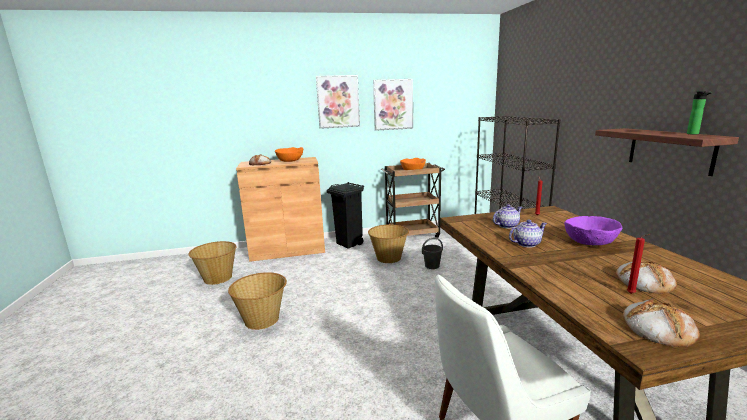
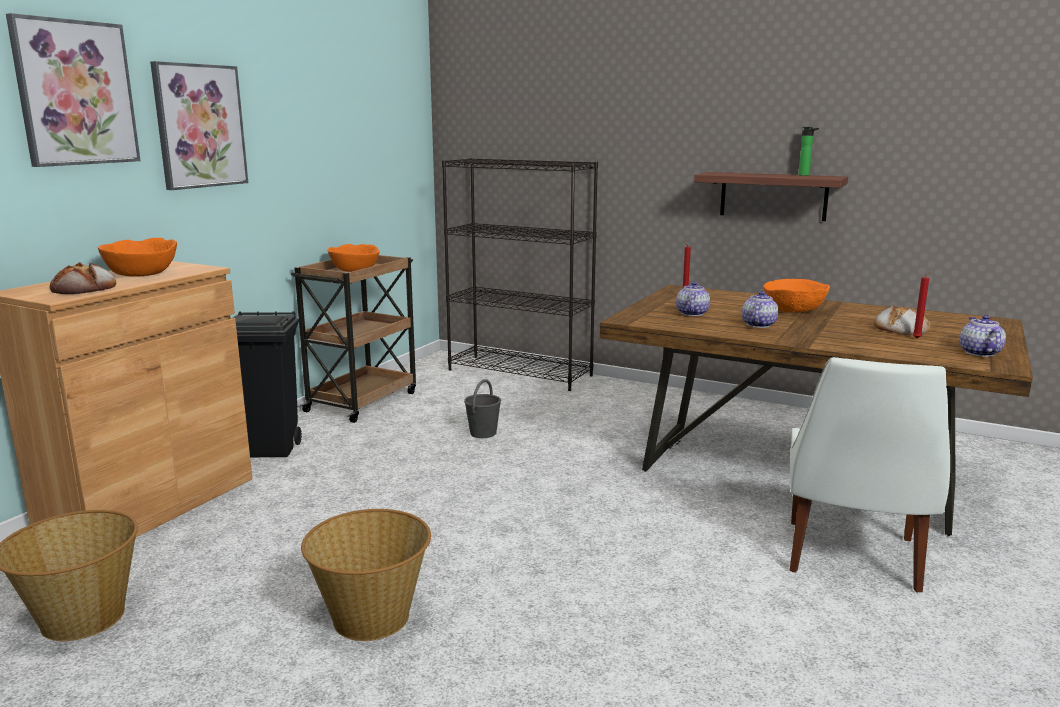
camera: 50 degrees left, 0 degrees up
basket [368,225,409,263] -> none
picture [373,79,413,131] -> picture moved to [6,13,141,167]
purple bowl [564,216,622,245] -> orange bowl [763,279,830,312]
bread [623,298,700,347] -> teapot [959,315,1006,357]

